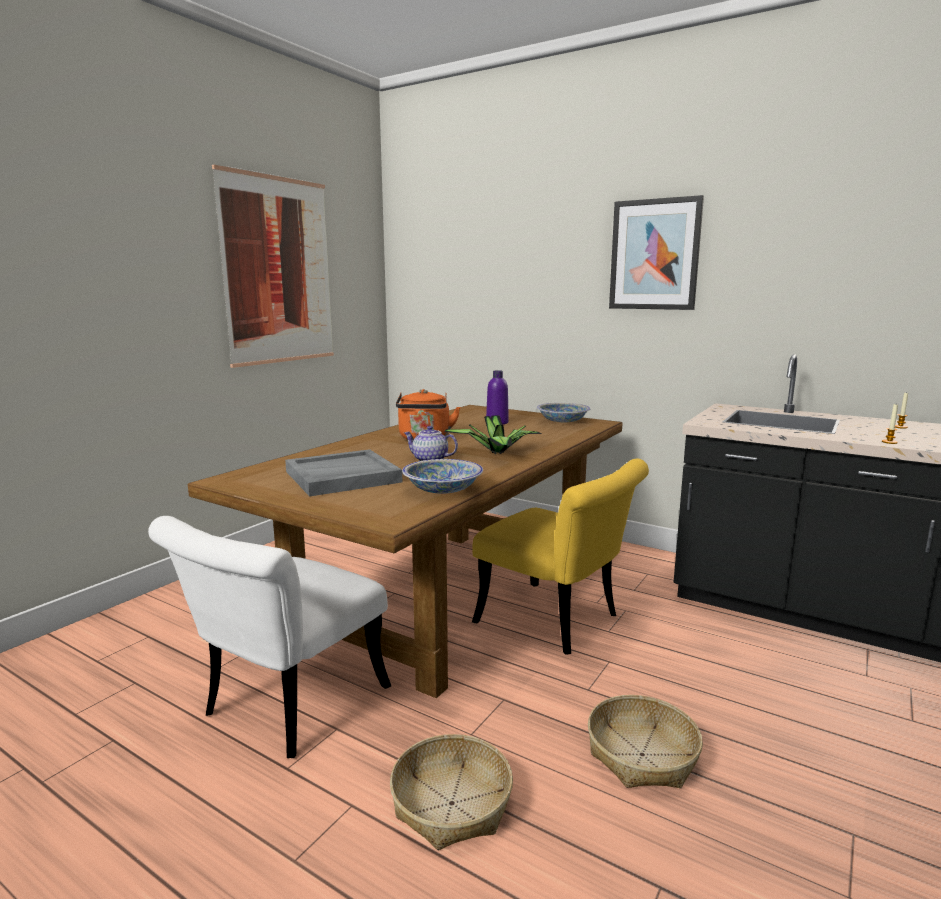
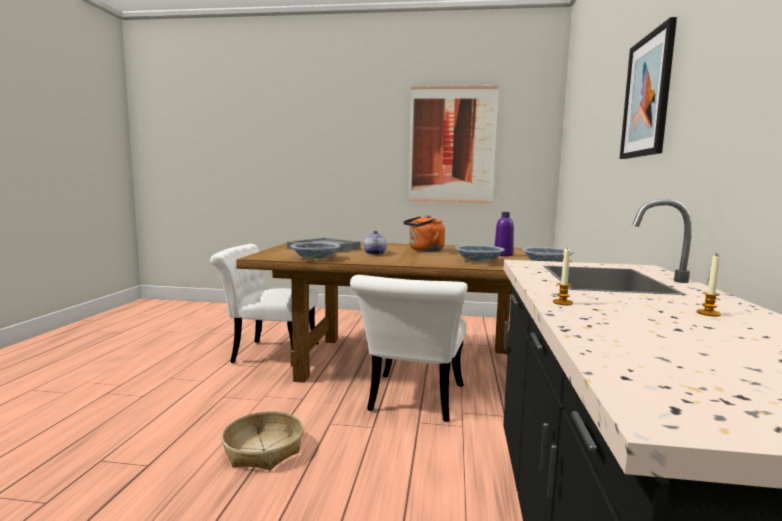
camera: 65 degrees right, 5 degrees down
basket [390,734,513,850] -> none
potted plant [444,415,541,454] -> none
yellow chair [472,459,649,654] -> white chair [350,275,468,422]
none -> bowl [455,245,505,262]

